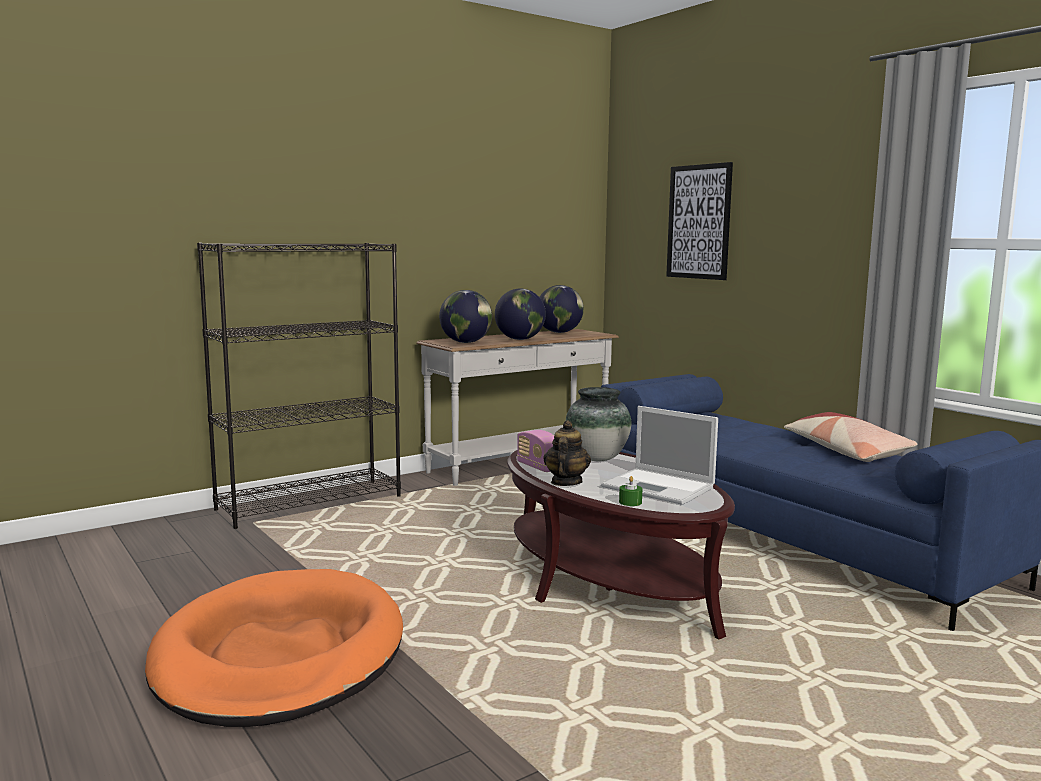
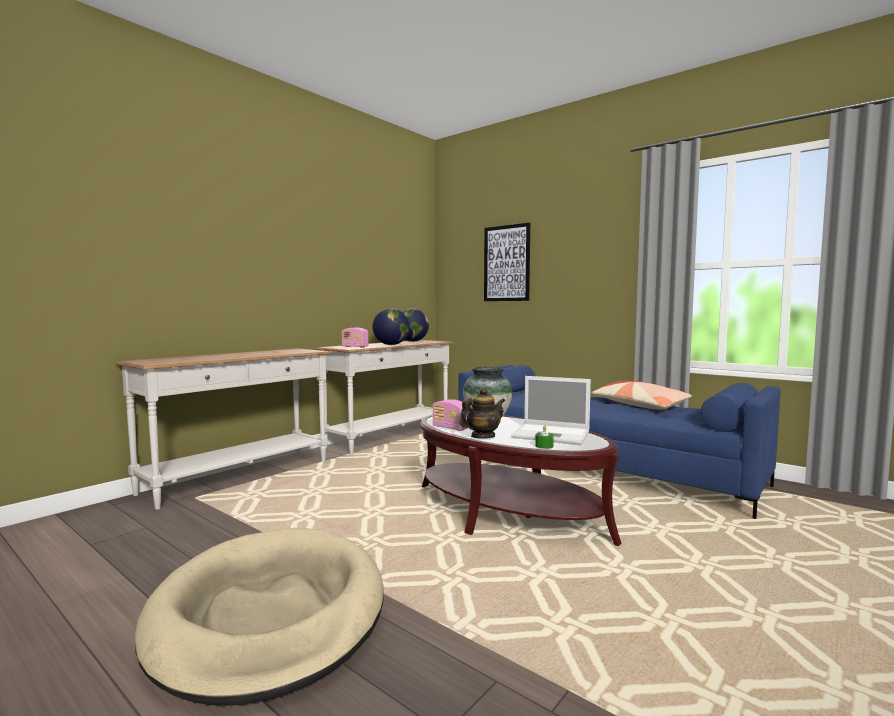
camera: 15 degrees left, 5 degrees down
orange dog bed [145,569,403,727] -> beige dog bed [135,528,384,706]
black bookcase [197,243,401,529] -> white console table [116,349,332,510]
globe [439,290,492,343] -> radio [342,328,369,348]
teapot [544,420,591,486] -> teapot turned 60 degrees clockwise [460,388,505,439]

